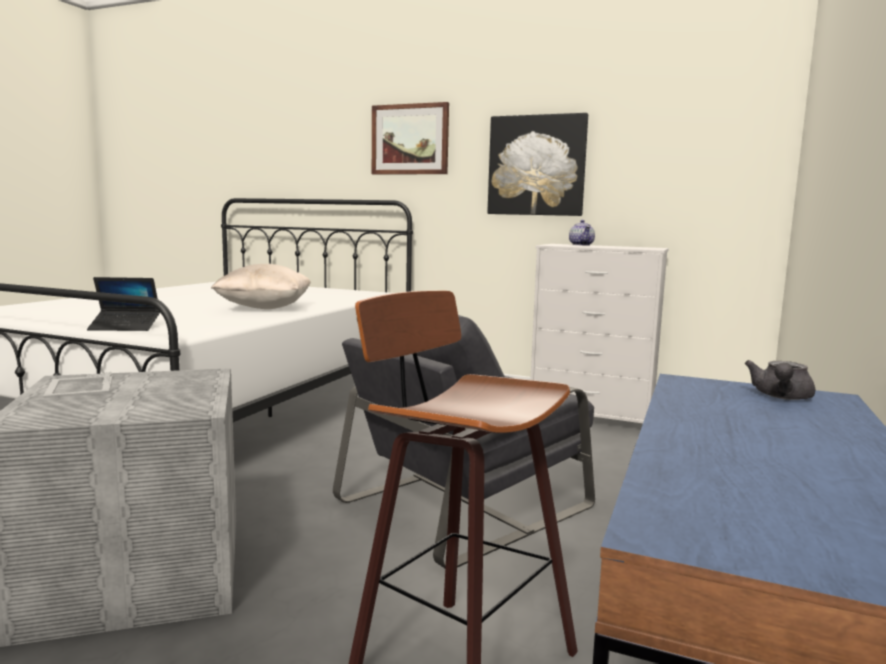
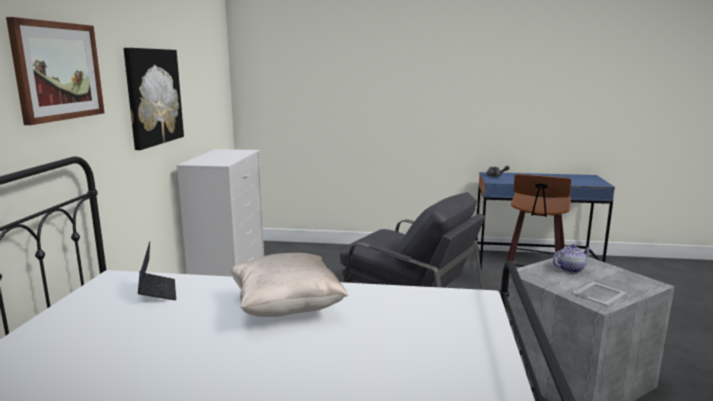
camera: 105 degrees left, 5 degrees up
laptop [87,277,160,331] -> laptop moved to [138,241,176,300]
teapot [569,220,595,246] -> teapot moved to [553,244,591,273]

